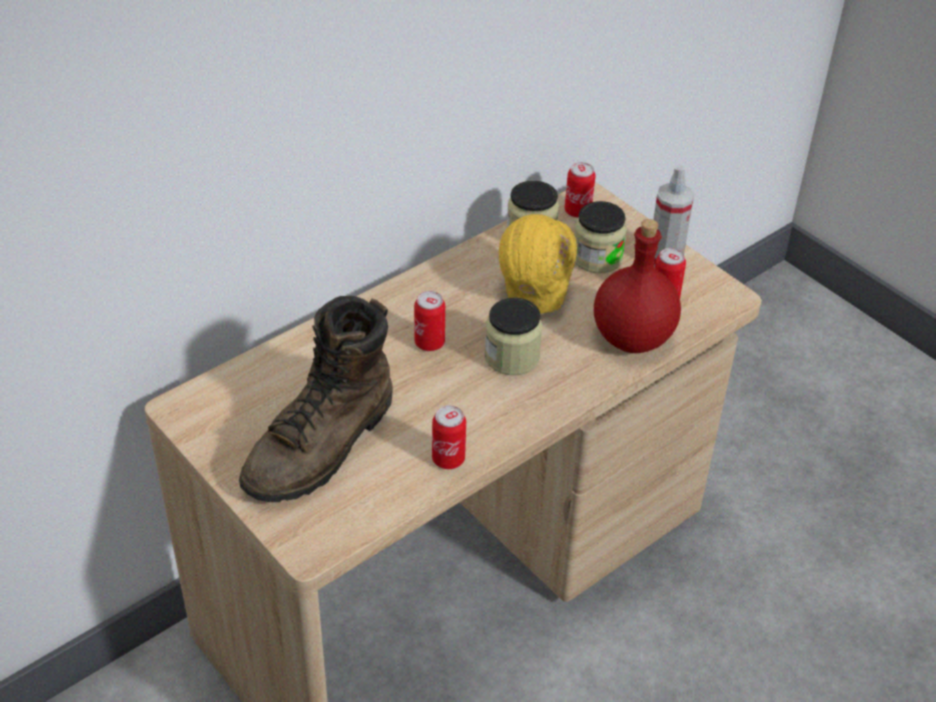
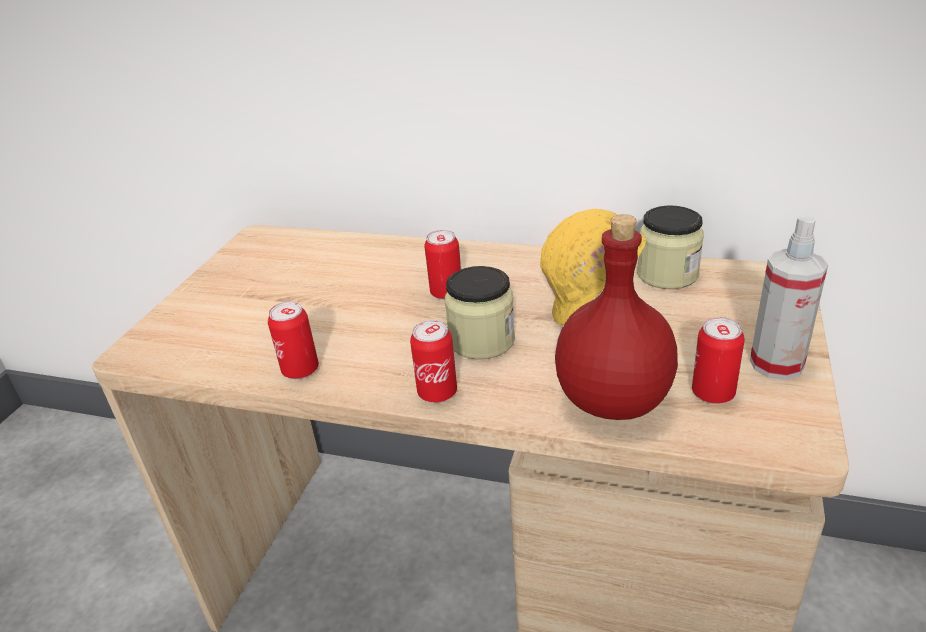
camera: 60 degrees right, 10 degrees down
brown boot [239,296,393,502] -> none
can [564,162,596,218] -> can moved to [410,320,457,403]
jar [574,201,627,273] -> none

